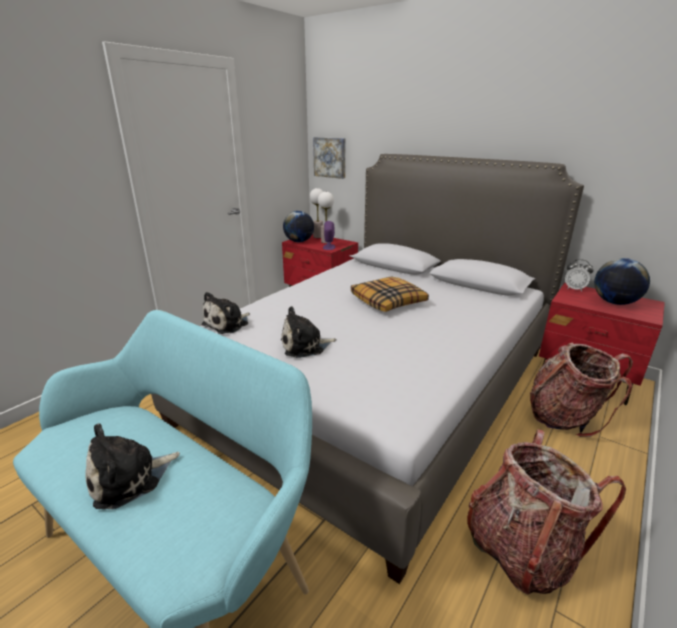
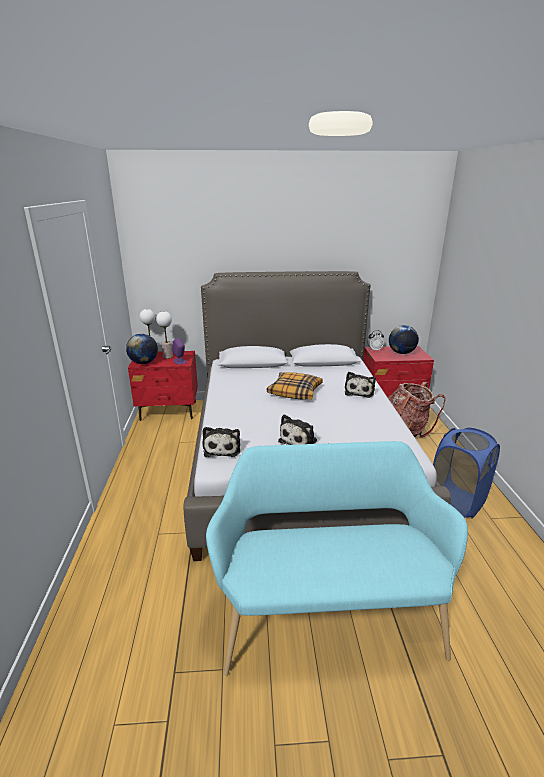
camera: 40 degrees left, 0 degrees up
plush toy [85,423,180,509] -> plush toy moved to [345,372,376,398]
picture [313,137,345,179] -> none
backpack [467,429,626,595] -> blue laundry basket [433,428,500,518]

